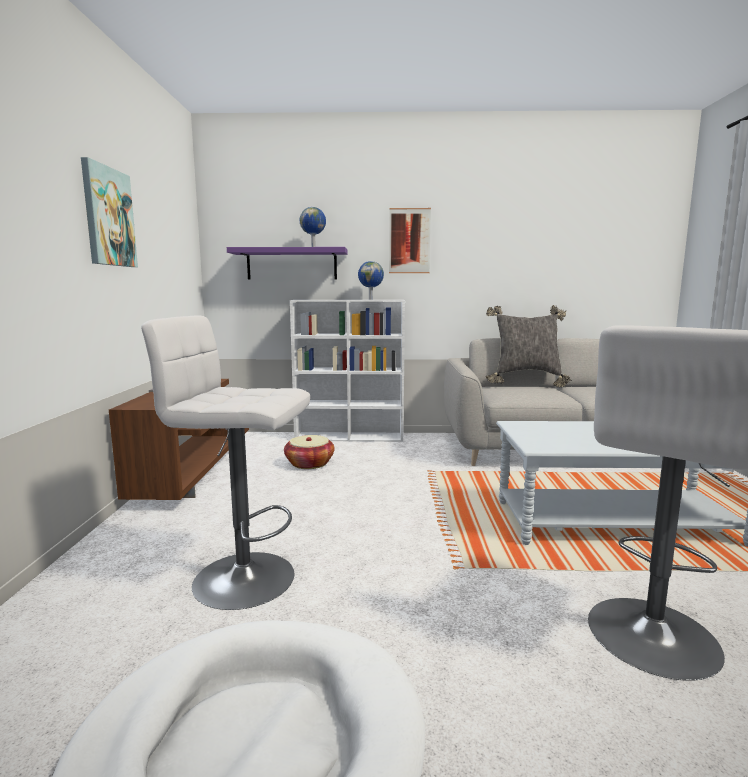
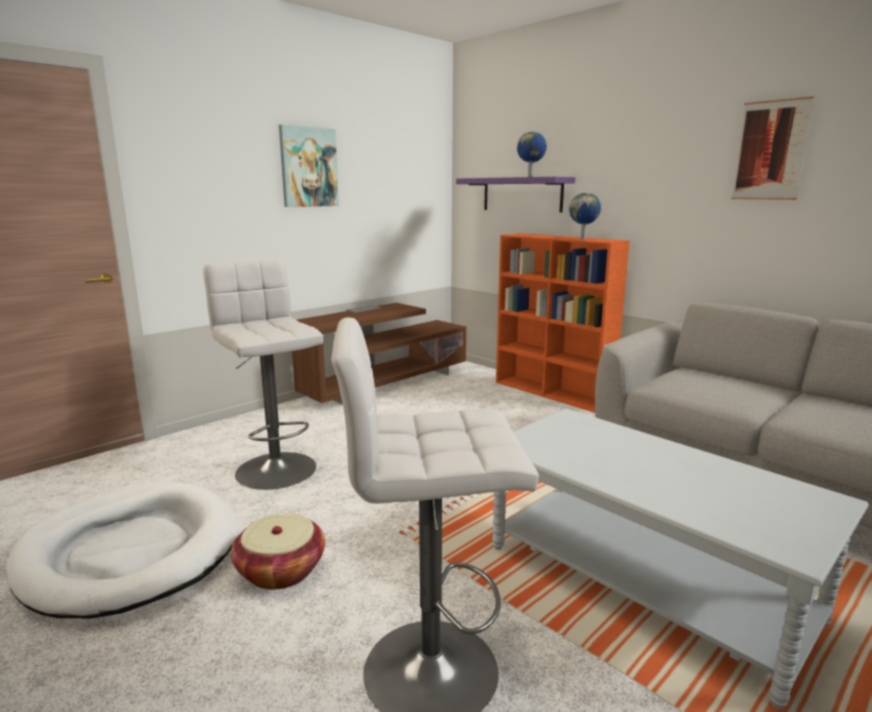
camera: 45 degrees right, 5 degrees up
basket [284,435,335,469] -> basket moved to [231,514,325,590]
white bookcase [290,300,405,442] -> orange bookcase [496,233,630,413]
picture [389,208,431,273] -> picture moved to [731,96,815,200]
pillow [486,305,572,387] -> none

